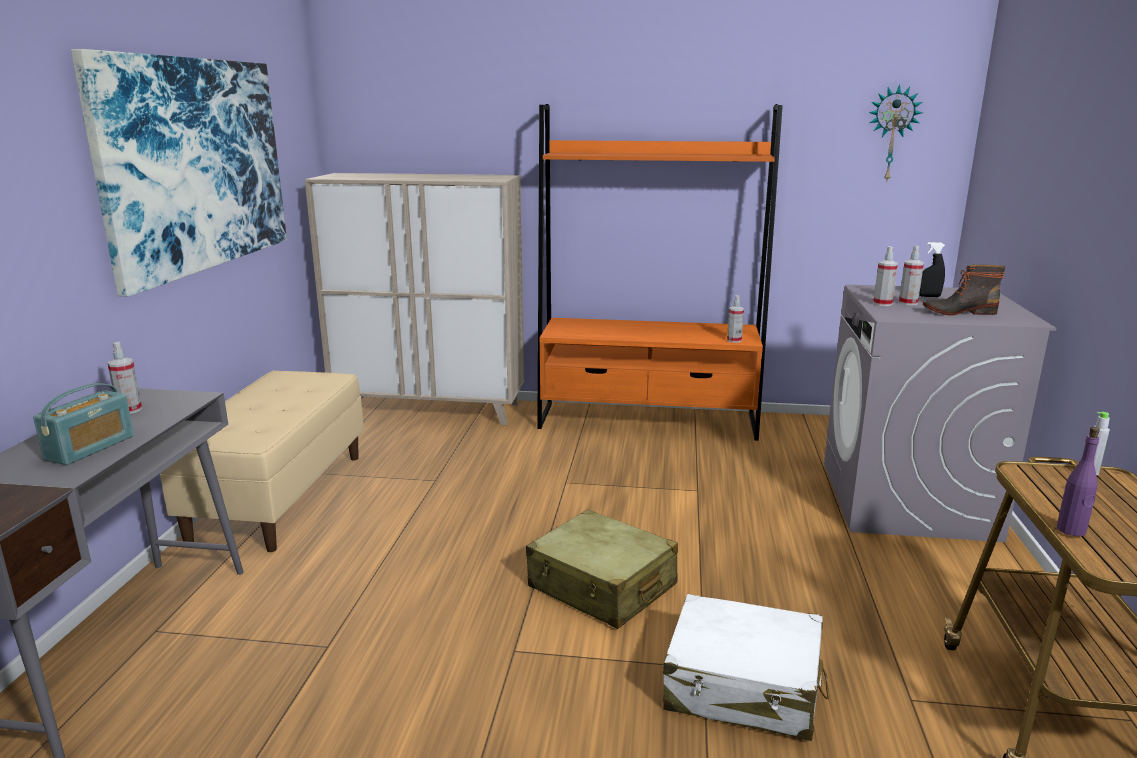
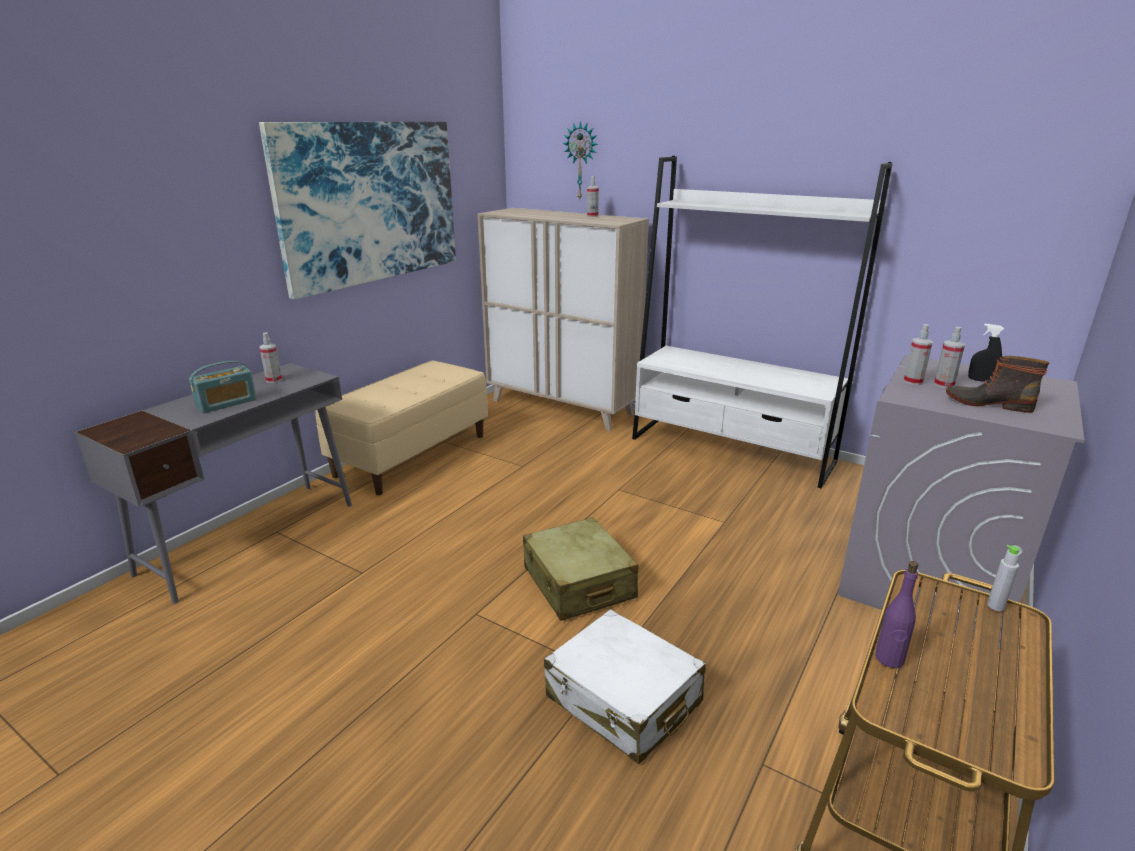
camera: 25 degrees right, 5 degrees up
orange bookcase [537,104,783,441] -> white bookcase [632,156,893,488]
spray bottle [727,295,744,343] -> spray bottle moved to [587,176,599,217]
wall clock [868,84,923,183] -> wall clock moved to [563,121,598,201]

